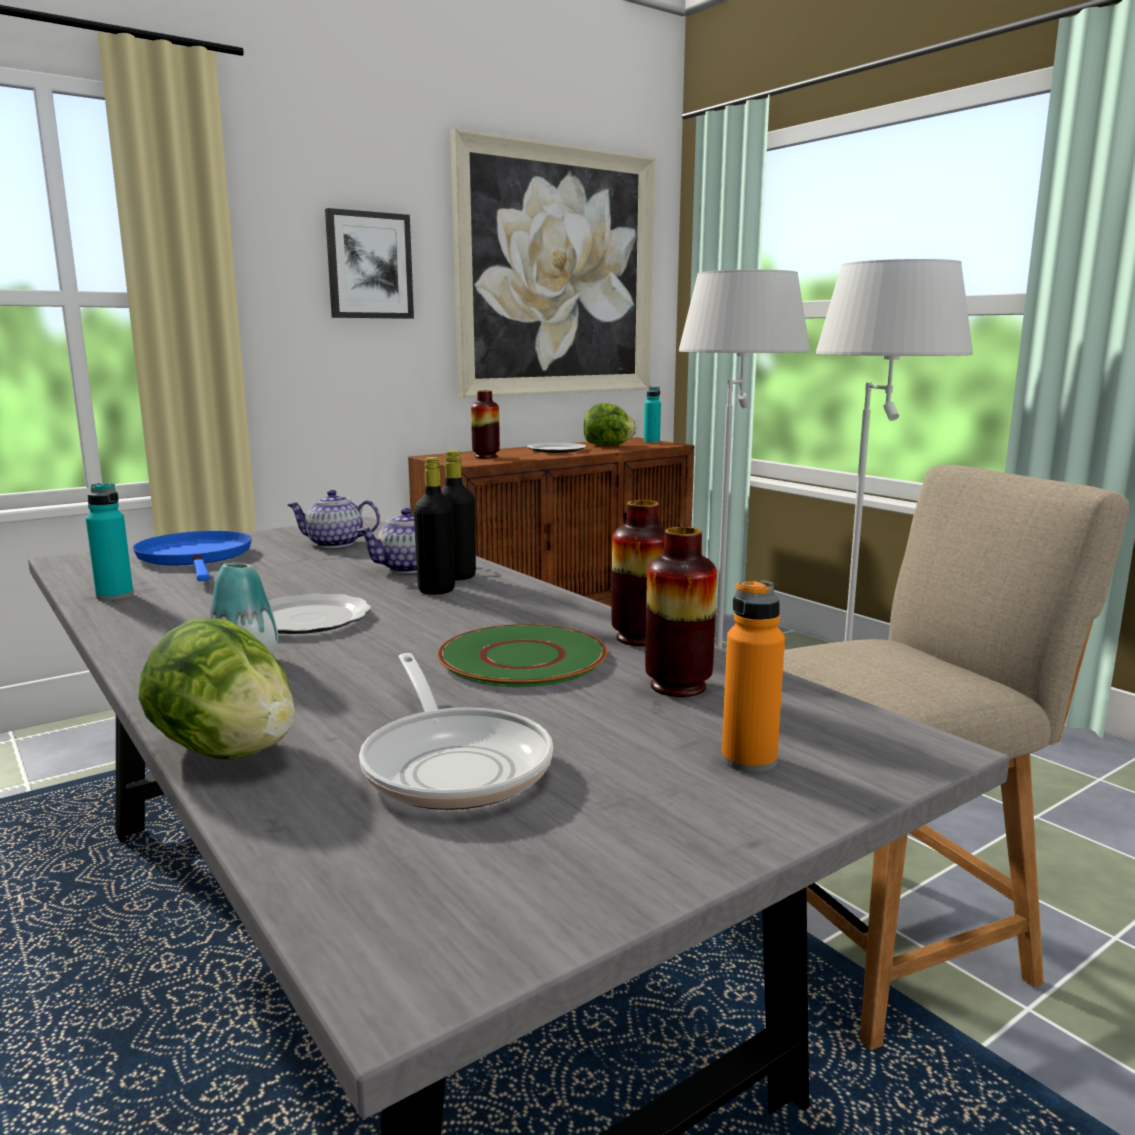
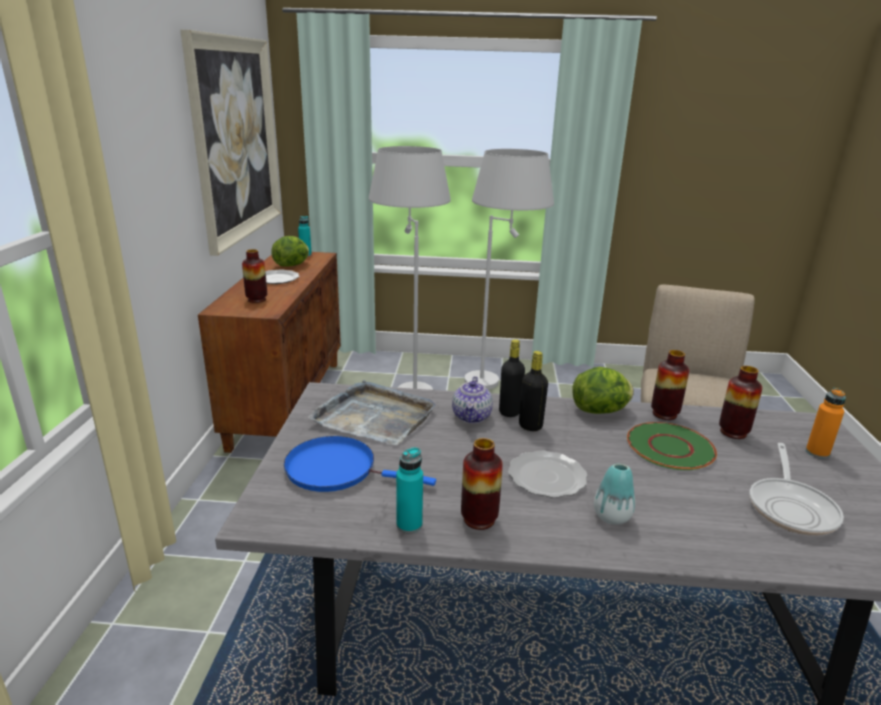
camera: 50 degrees left, 10 degrees up
lettuce [138,618,295,759] -> lettuce moved to [572,367,634,414]
teapot [287,490,380,548] -> grey tray [308,380,436,445]
picture [325,208,414,319] -> none
frying pan [359,653,553,810] -> frying pan turned 90 degrees clockwise [749,443,844,536]
none -> vase [461,438,503,530]

